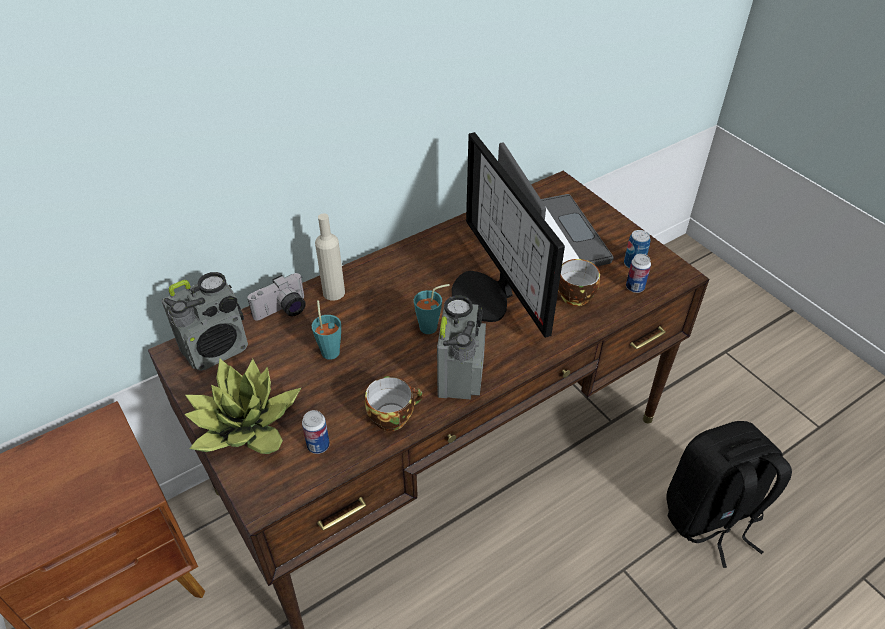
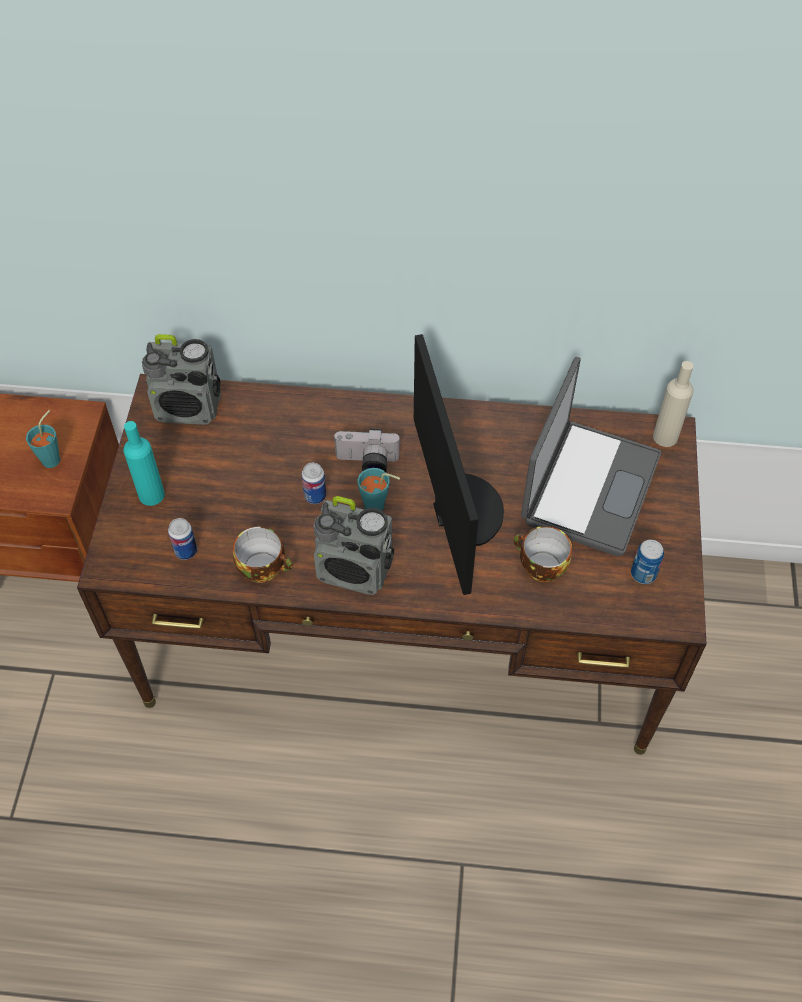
camera: 40 degrees right, 10 degrees up
potted plant [184,359,301,454] -> turquoise bottle [124,421,165,506]
camera [248,273,306,320] -> camera moved to [333,428,401,472]
turquoise cup [312,300,341,360] -> turquoise cup moved to [26,410,60,468]
beige bottle [315,213,345,301] -> beige bottle moved to [653,361,694,447]
radio [437,295,486,400] -> radio turned 60 degrees clockwise [314,496,394,595]
monitor [452,132,565,338] -> monitor turned 150 degrees clockwise [414,334,504,595]
can [626,254,651,293] -> can moved to [301,463,326,504]
black backpack [666,421,792,568] -> none

